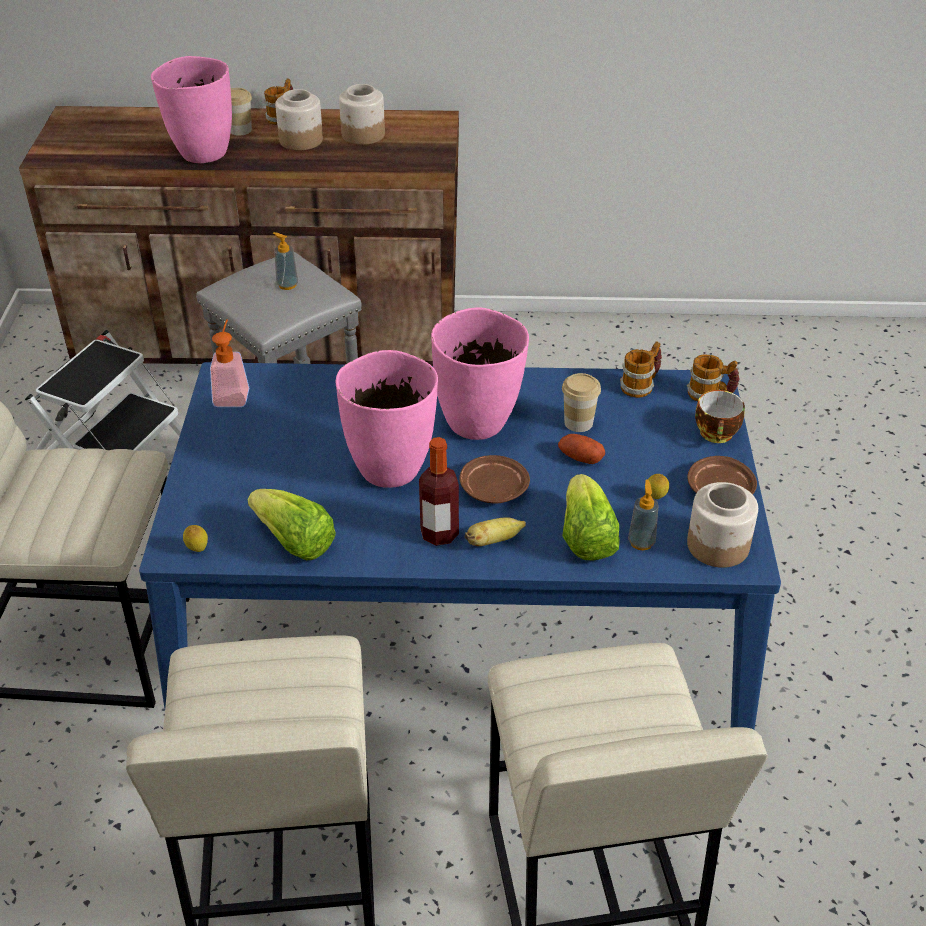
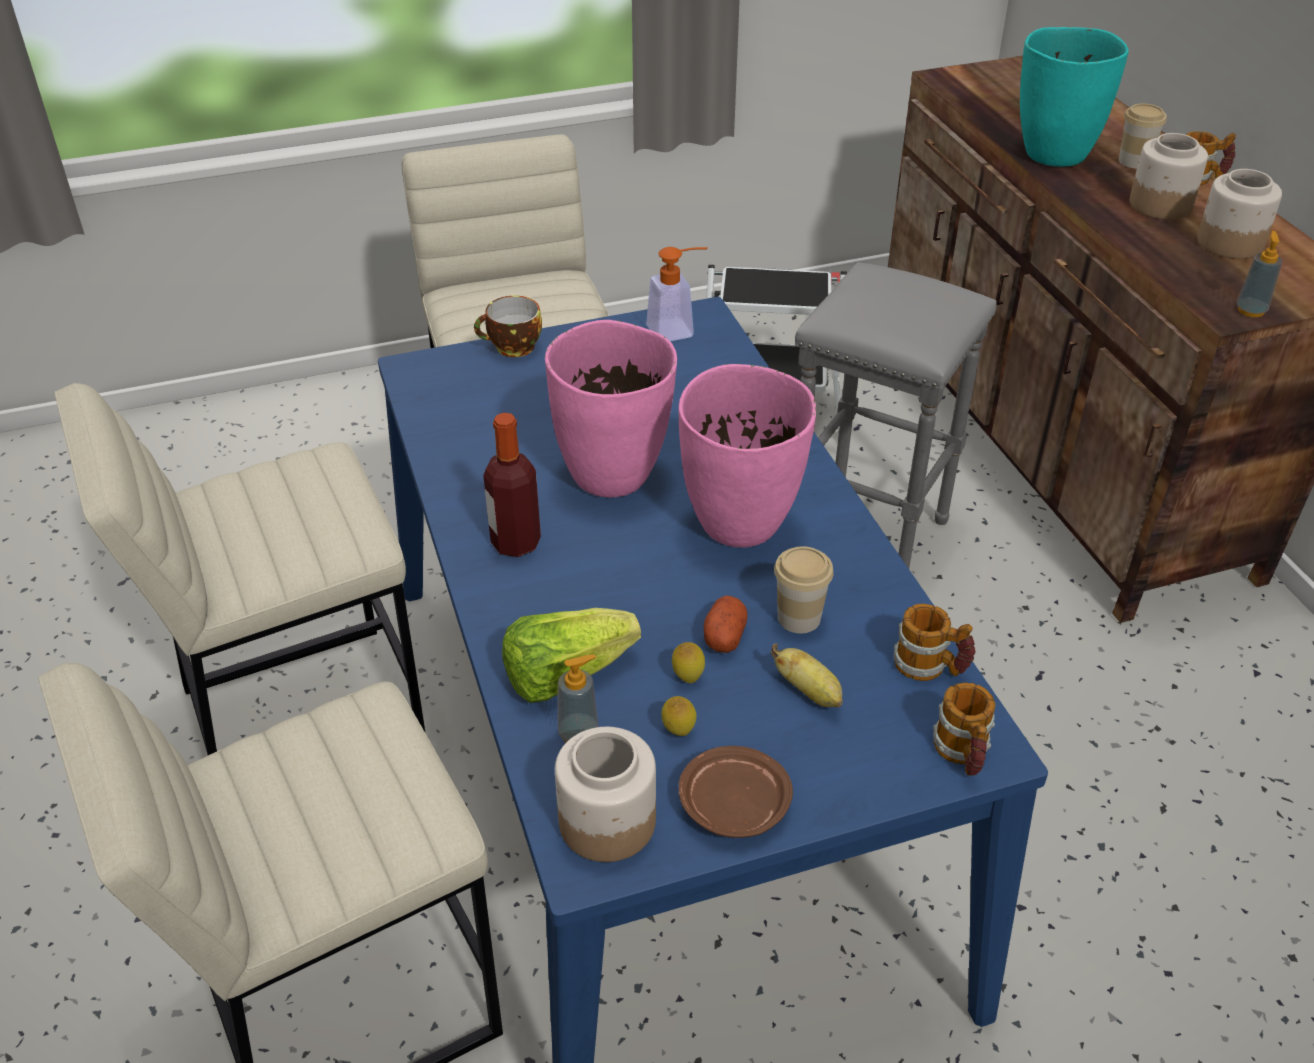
camera: 70 degrees right, 0 degrees up
pink vase [151,56,232,163] -> turquoise vase [1020,27,1129,167]
lemon [183,525,208,552] -> lemon moved to [672,642,705,683]
lettuce [247,489,336,560] -> none
soap dispenser [273,232,298,290] -> soap dispenser moved to [1236,231,1282,317]
brown plate [459,455,530,504] -> none
banana [465,517,526,546] -> banana moved to [771,643,843,707]
cup [695,390,745,443] -> cup moved to [474,296,542,357]

